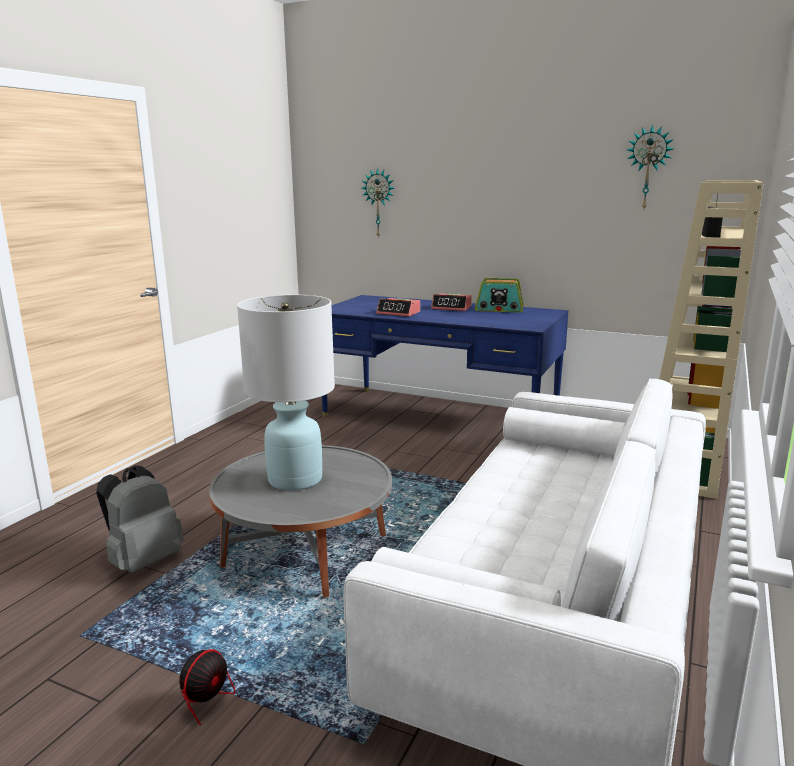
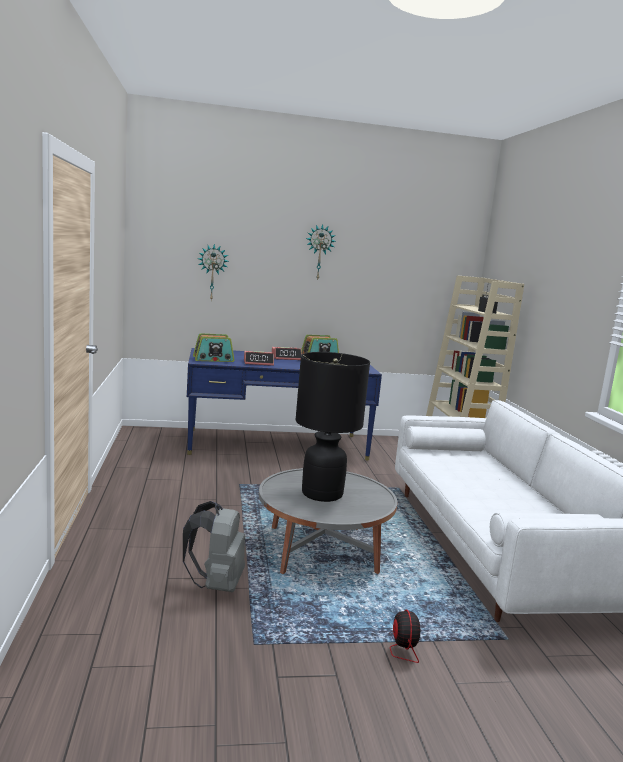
camera: 35 degrees left, 5 degrees down
white table lamp [237,295,335,491] -> black table lamp [295,352,370,502]
wall clock [627,125,674,209] -> wall clock moved to [306,224,336,281]
none -> radio [193,333,234,362]

